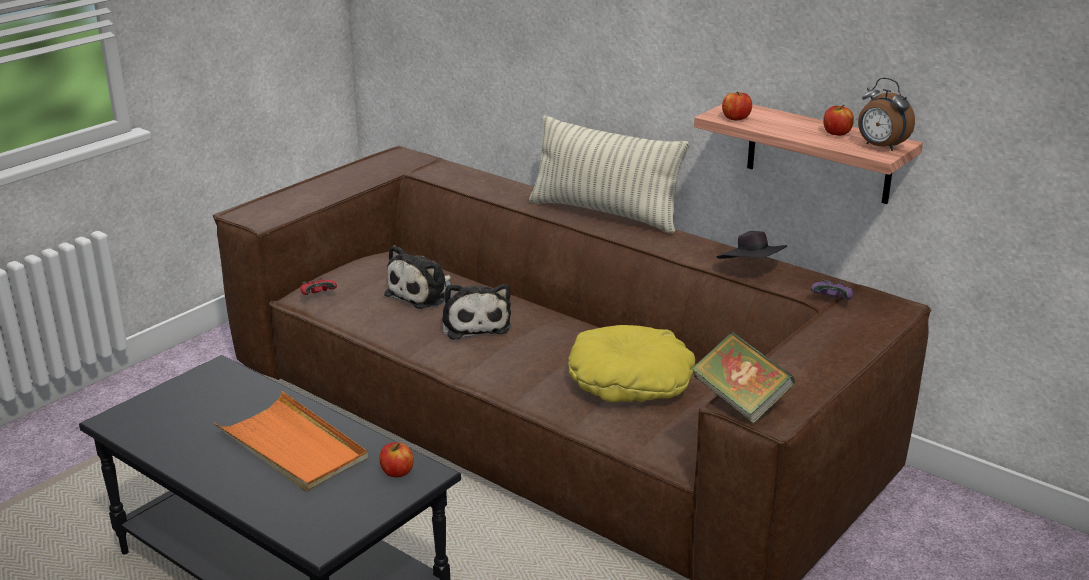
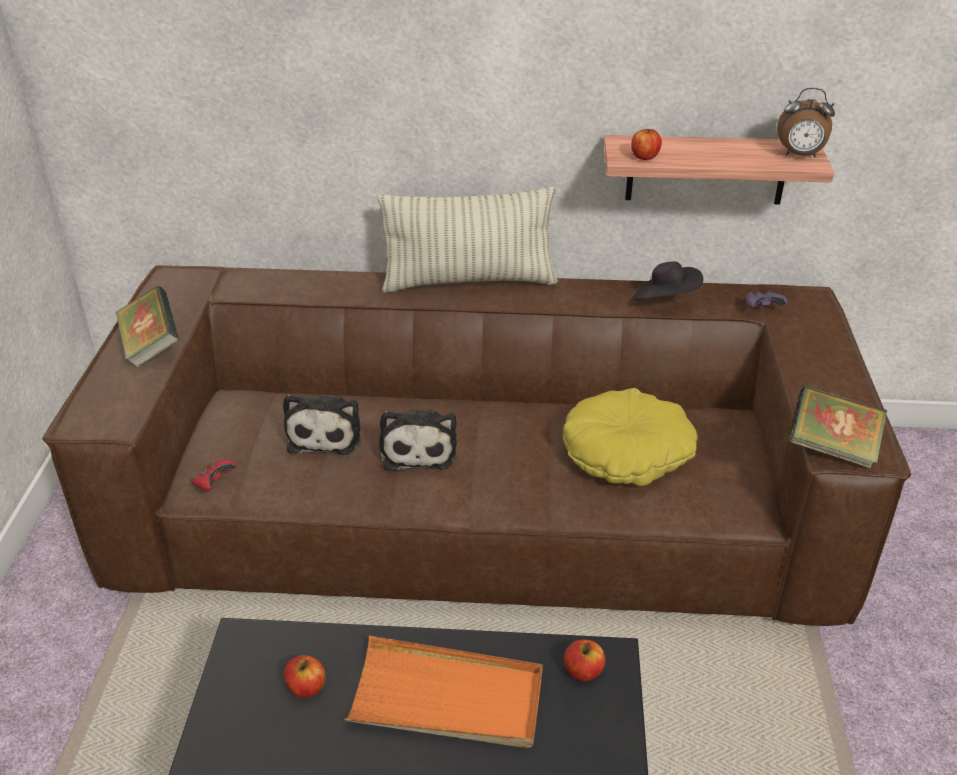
camera: 35 degrees left, 10 degrees up
plush toy [442,284,511,340] -> plush toy turned 45 degrees clockwise [379,409,457,471]
apple [823,105,854,136] -> apple moved to [284,655,325,698]
none -> book [115,286,179,368]

